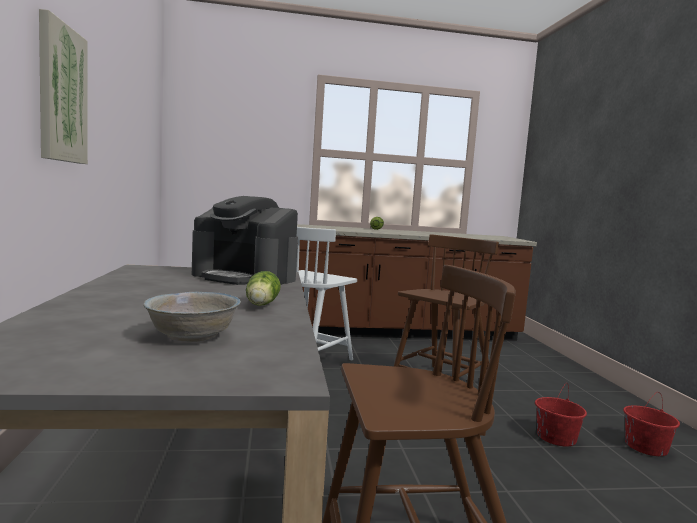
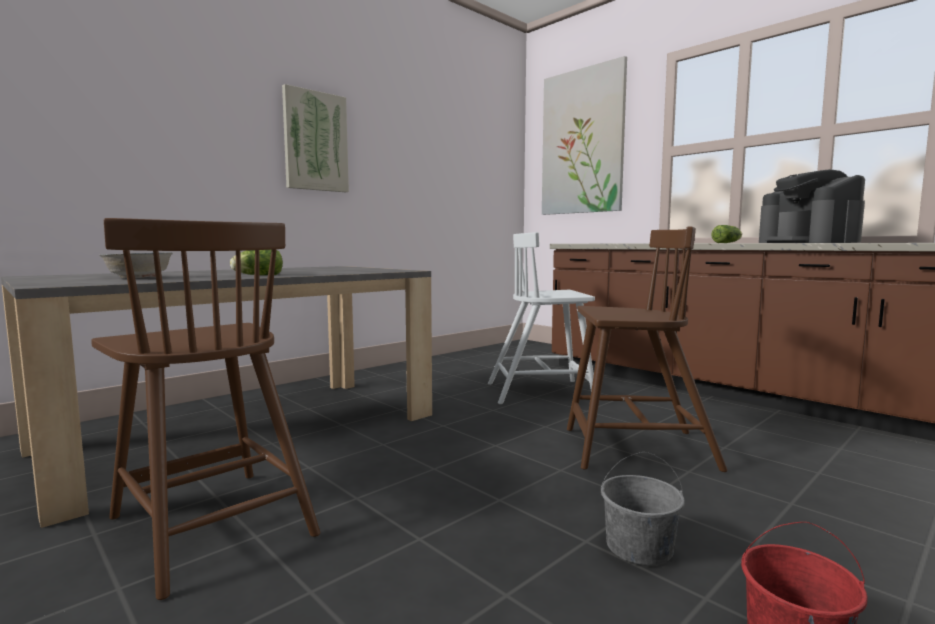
camera: 55 degrees right, 0 degrees up
coffee machine [192,196,298,285] -> coffee machine moved to [759,169,865,243]
red bucket [535,383,587,446] -> grey bucket [601,452,685,566]
none -> picture [542,56,627,215]

